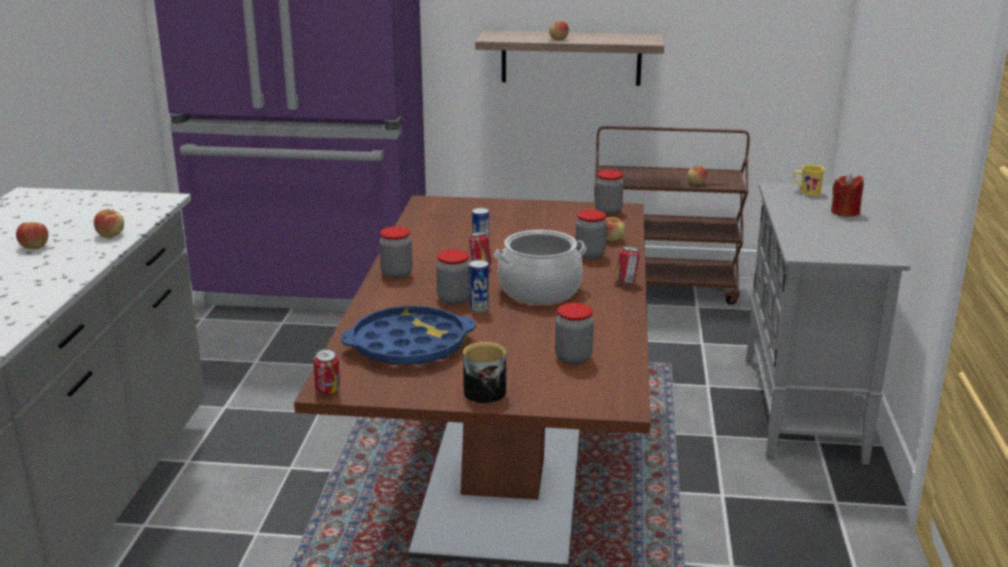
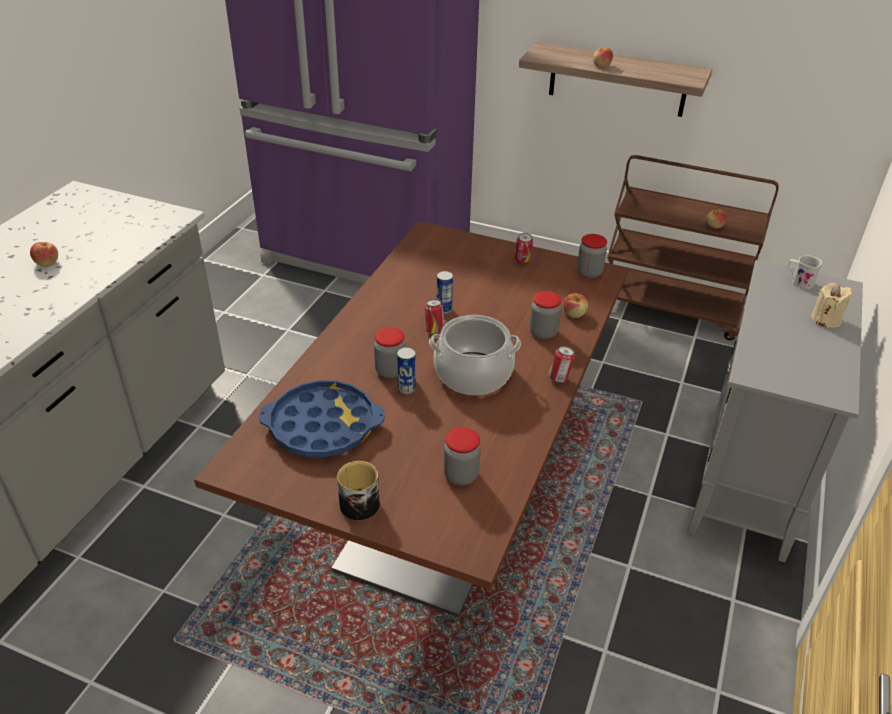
camera: 15 degrees right, 15 degrees up
apple [94,210,124,237] -> none
can [313,348,340,394] -> can moved to [515,233,533,263]
jar [379,226,413,278] -> none
yellow mug [793,165,825,196] -> white mug [788,255,822,289]
red candle [831,173,864,217] -> beige candle [811,283,852,328]

